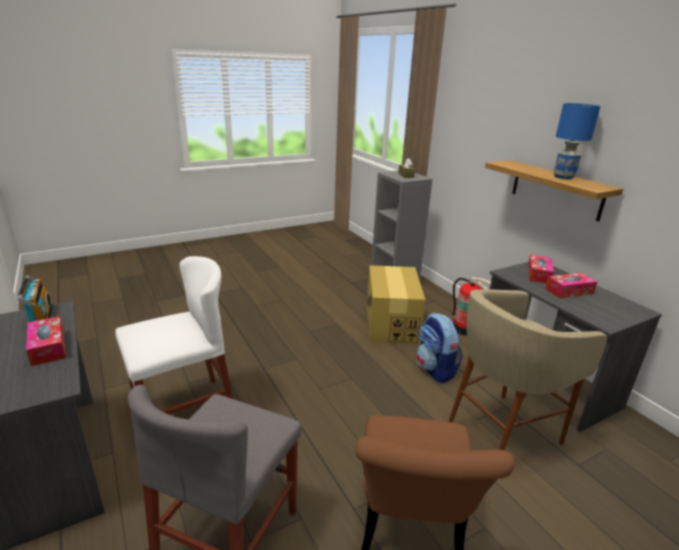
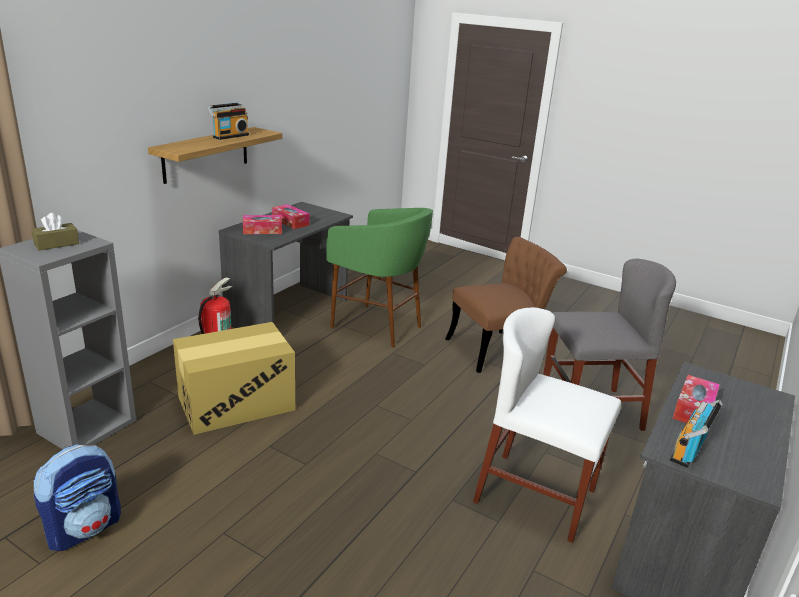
camera: 120 degrees left, 0 degrees up
backpack [416,313,463,383] -> backpack moved to [33,444,121,551]
beige stool [448,289,607,450] -> green stool [326,208,433,347]
blue table lamp [553,103,601,179] -> radio [208,102,249,140]

